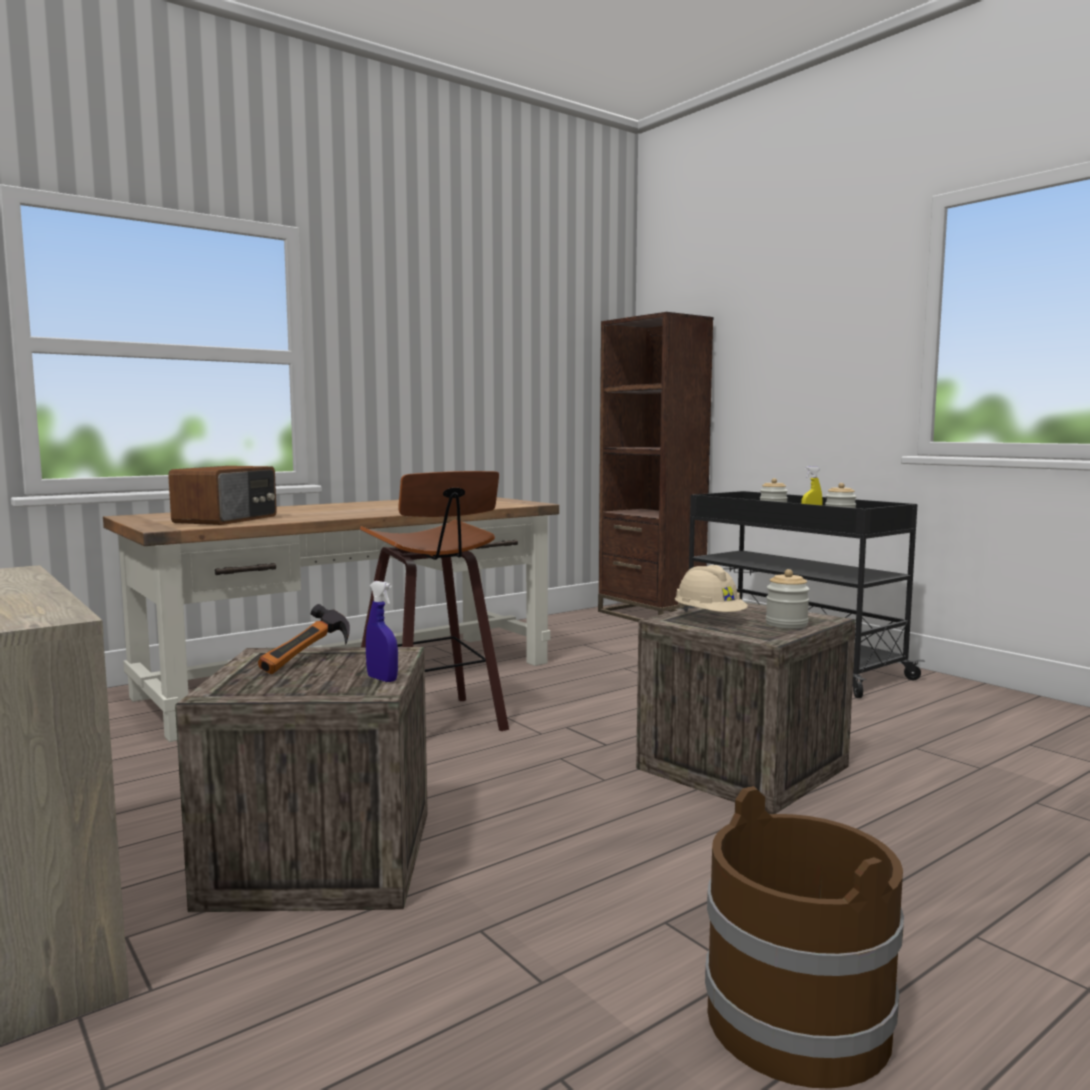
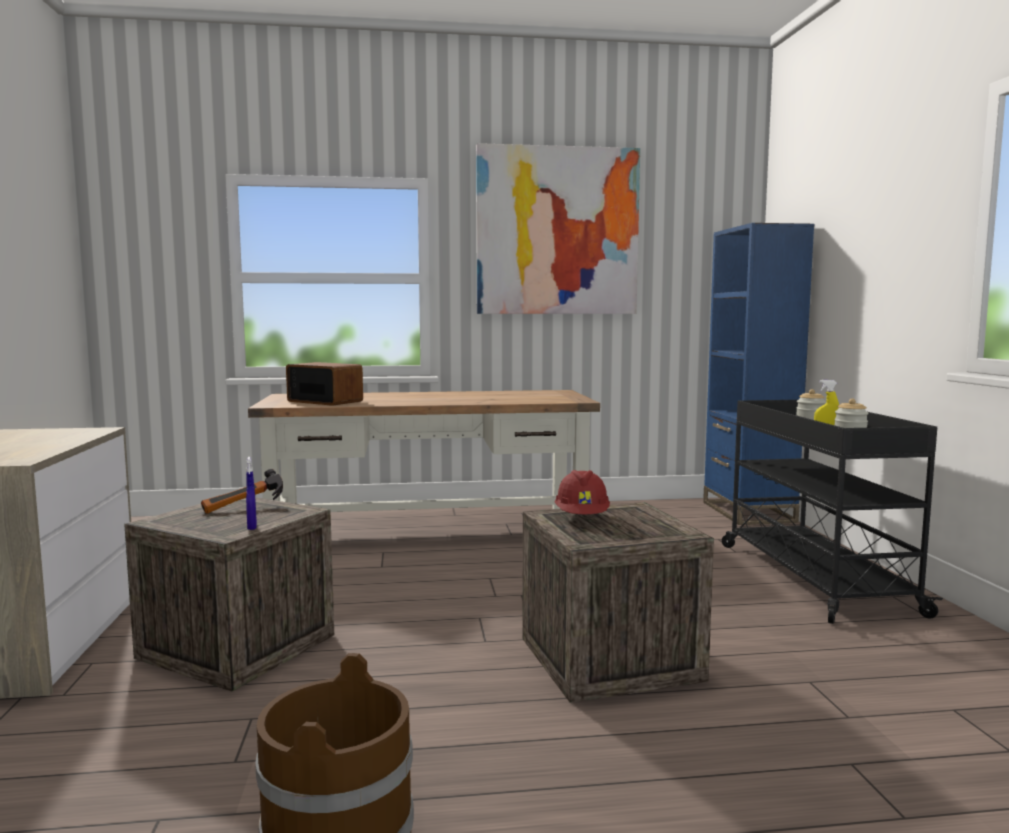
camera: 30 degrees right, 0 degrees up
radio [168,466,277,525] -> radio turned 105 degrees counterclockwise [286,362,363,406]
stool [360,471,509,731] -> none
brown bookcase [598,312,714,622] -> blue bookcase [703,223,815,525]
beige hard hat [675,565,748,612] -> red hard hat [555,470,610,514]
jar [766,569,810,629] -> none
none -> picture [476,143,640,314]

